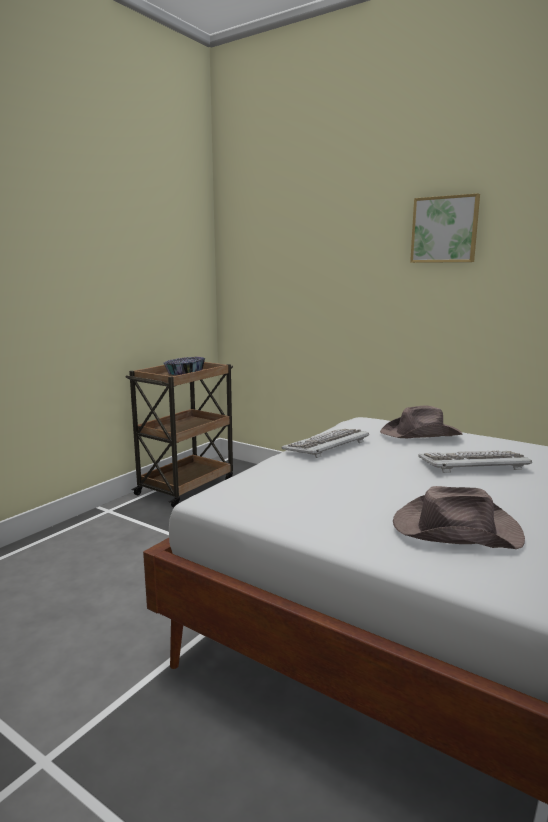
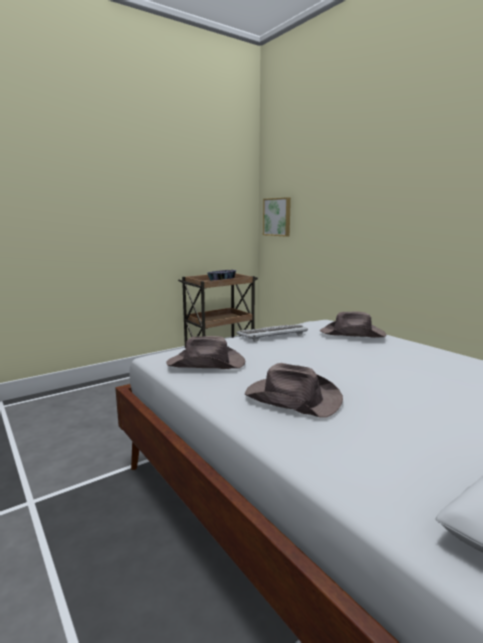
camera: 20 degrees right, 0 degrees up
picture [410,193,480,263] -> picture moved to [263,197,291,237]
keyboard [418,450,532,473] -> none
none -> brown hat [166,336,246,369]

